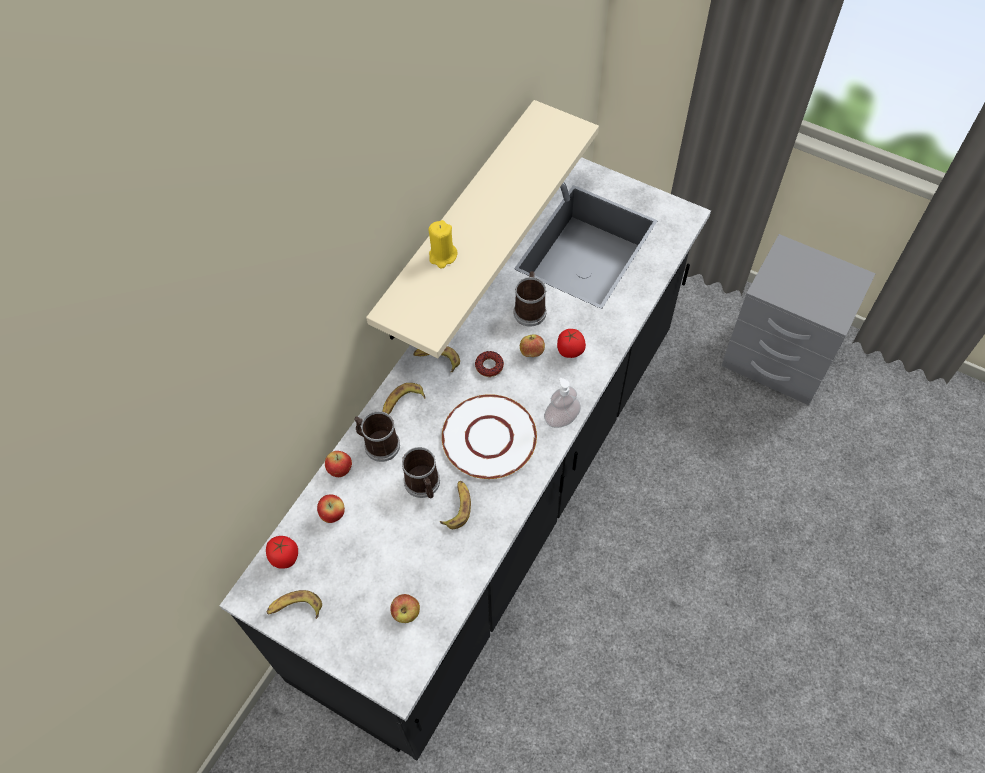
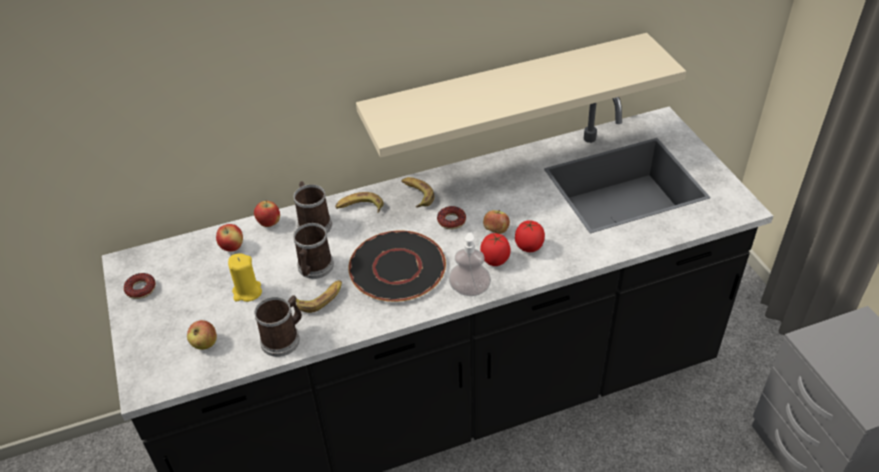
camera: 40 degrees right, 15 degrees down
tomato [266,536,298,569] -> tomato moved to [480,233,511,266]
banana [267,590,322,619] -> donut [124,273,156,299]
yellow candle [428,220,457,269] -> yellow candle moved to [228,254,262,302]
white plate [442,394,537,479] -> black plate [348,230,446,302]
mug [514,271,546,327] -> mug moved to [254,295,302,357]

